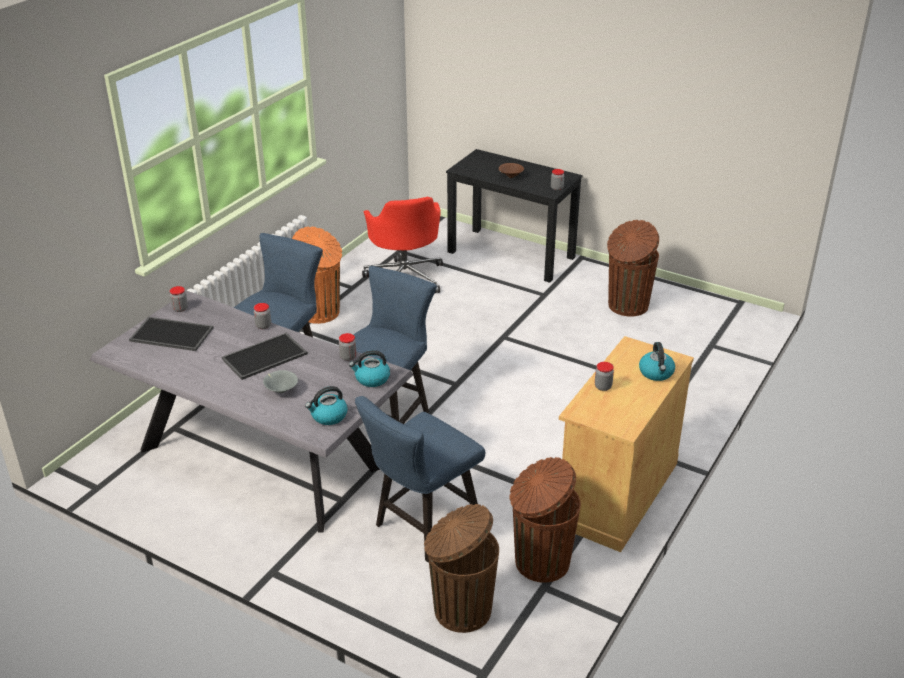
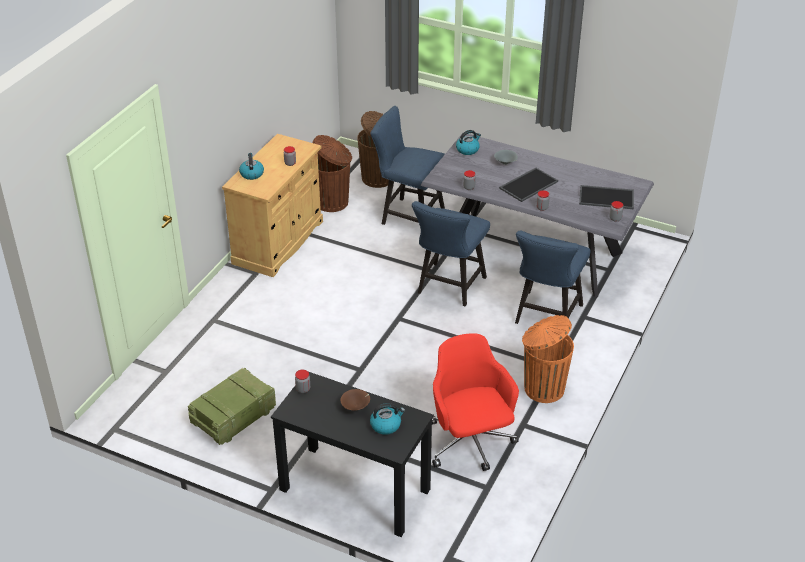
camera: 175 degrees right, 5 degrees up
kettle [349,350,390,387] -> kettle moved to [370,403,405,435]
blue chair [355,396,485,562] -> blue chair turned 105 degrees counterclockwise [371,106,445,225]
brown trash can [607,220,659,317] -> crate [188,368,276,445]

